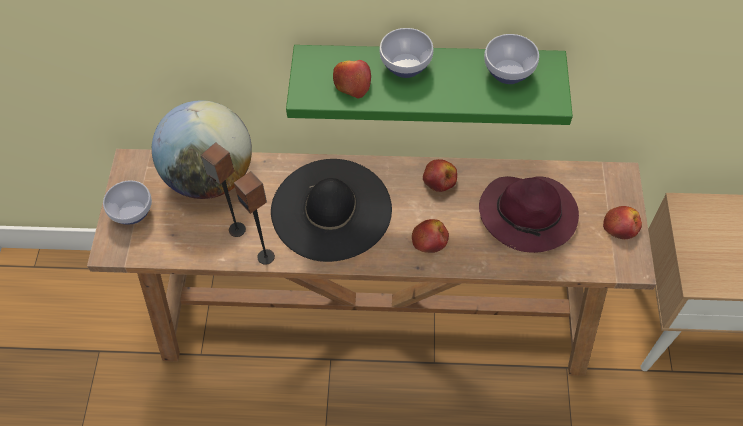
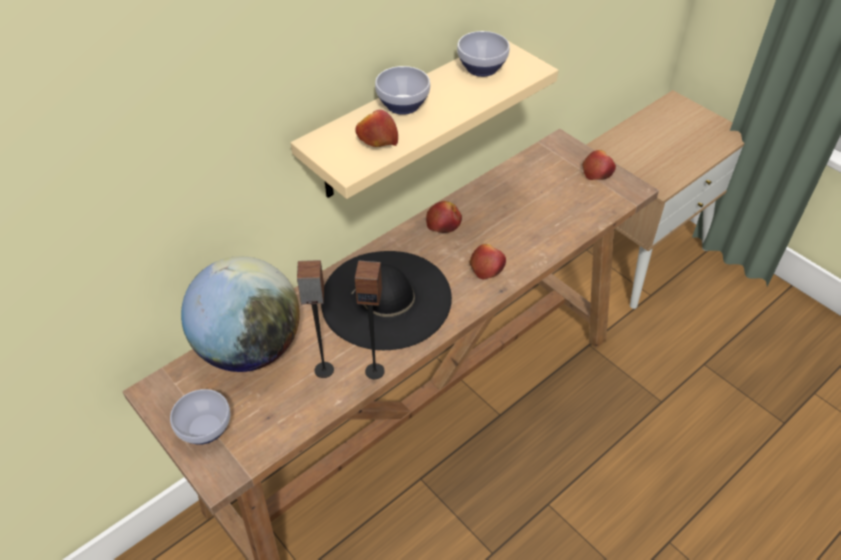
camera: 45 degrees left, 10 degrees down
green shelf [286,45,573,125] -> beige shelf [291,40,558,199]
purple hat [479,176,579,253] -> none

